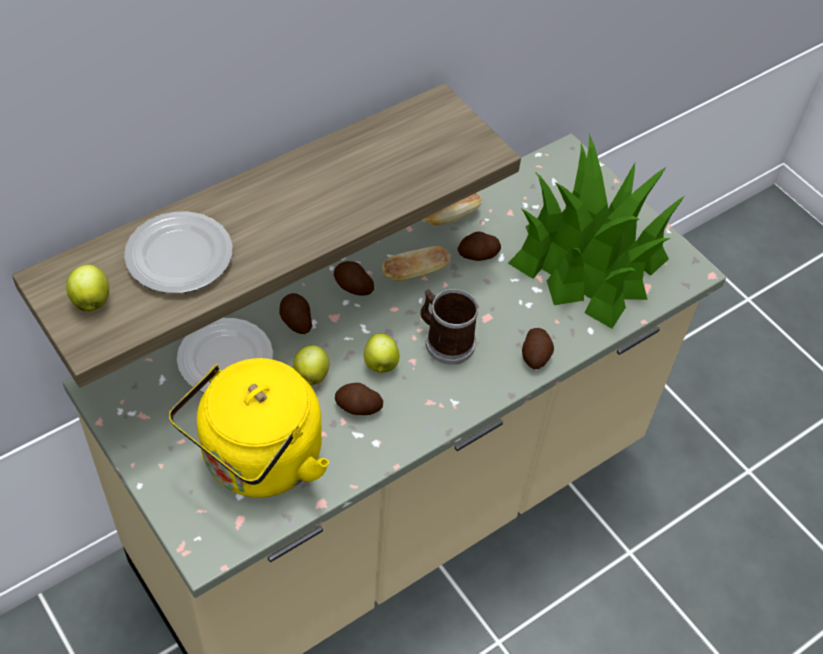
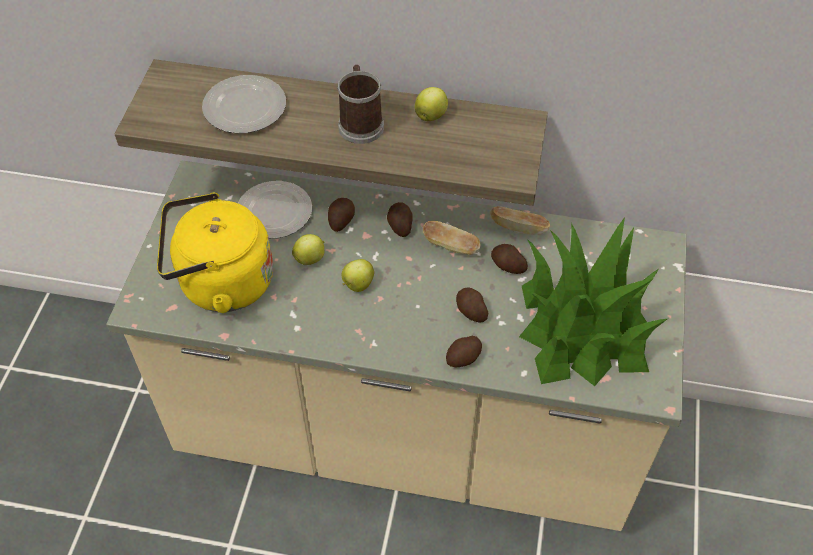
camera: 50 degrees right, 0 degrees up
apple [66,265,109,311] -> apple moved to [415,87,448,121]
potato [335,383,383,415] -> potato moved to [456,288,488,323]
mug [421,289,479,365] -> mug moved to [337,65,384,144]

